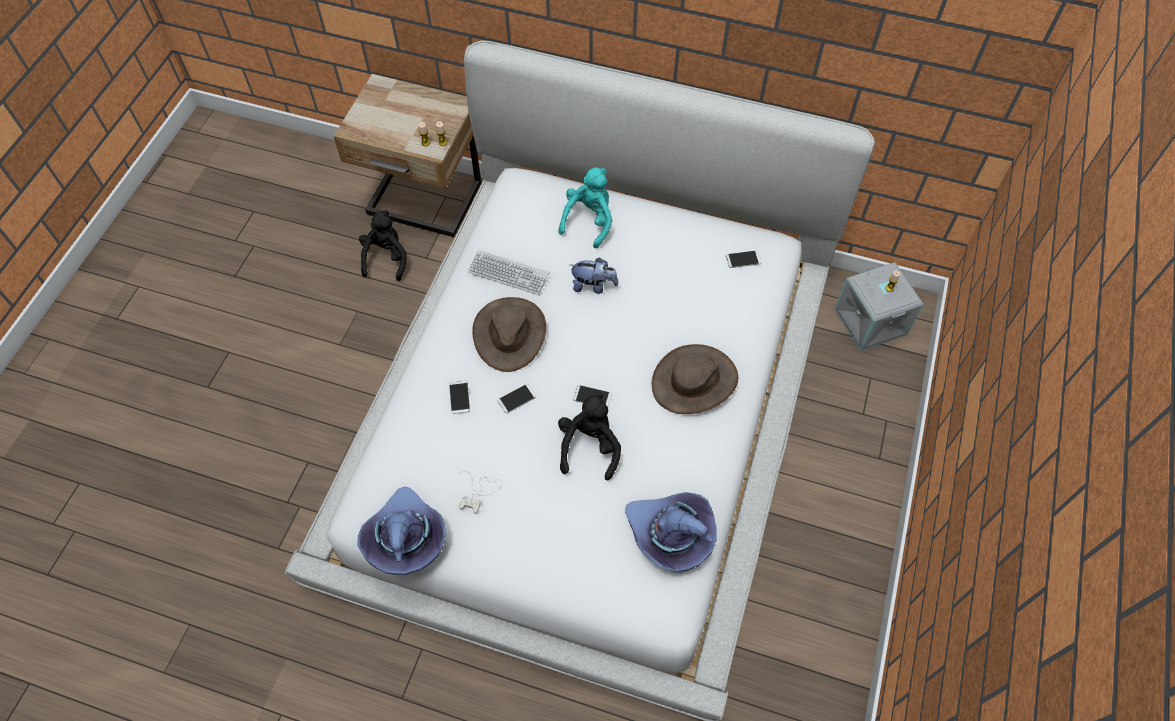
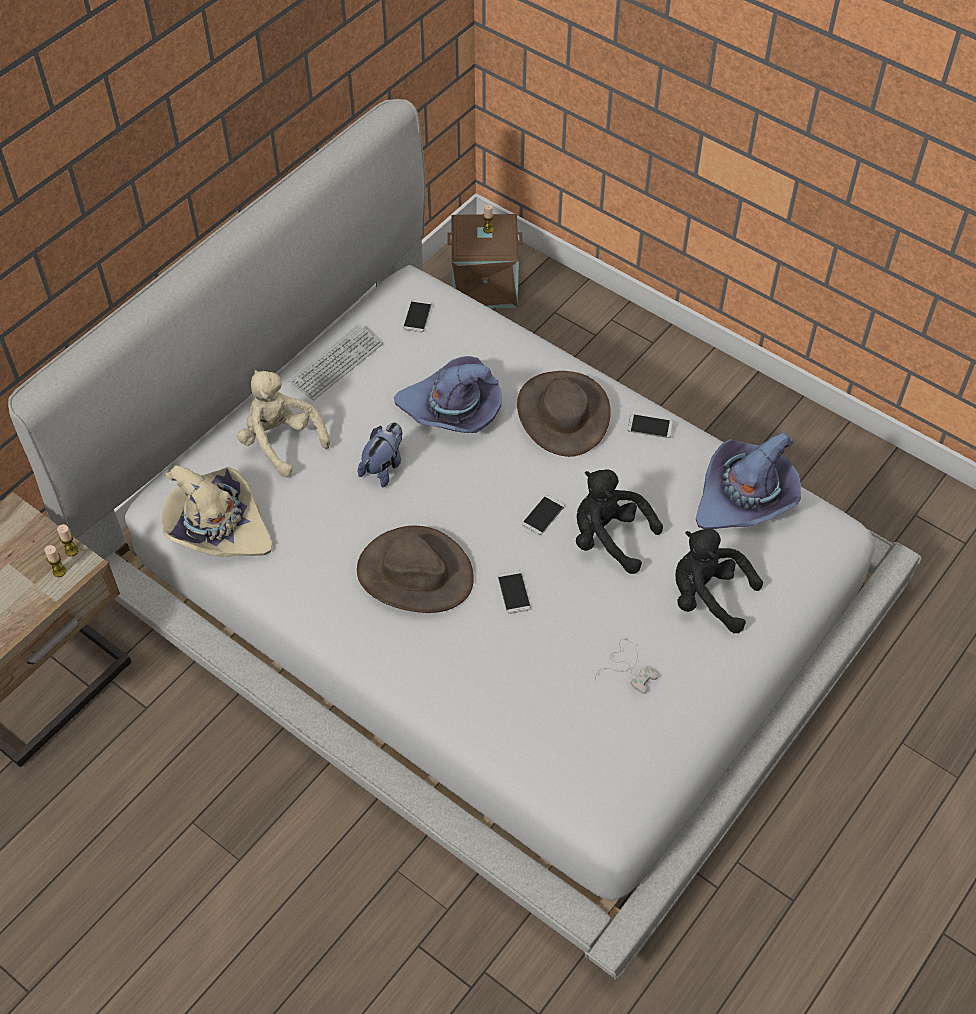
camera: 70 degrees left, 5 degrees down
purple hat [358,486,446,575] -> purple hat moved to [394,356,501,433]
black plush toy [359,210,407,281] -> black plush toy moved to [676,529,763,633]
phone [449,381,470,414] -> phone moved to [627,414,673,438]
keyboard [468,250,550,295] -> keyboard moved to [288,324,383,401]
turquoise plush toy [558,168,612,249] -> beige plush toy [237,370,330,477]
grey storage box [835,262,924,351] -> brown storage box [447,214,523,308]
none -> beige hat [162,465,272,557]

